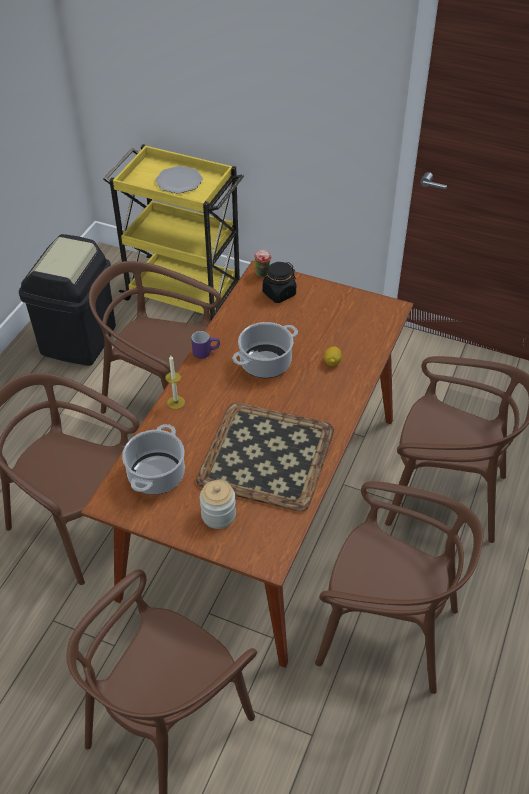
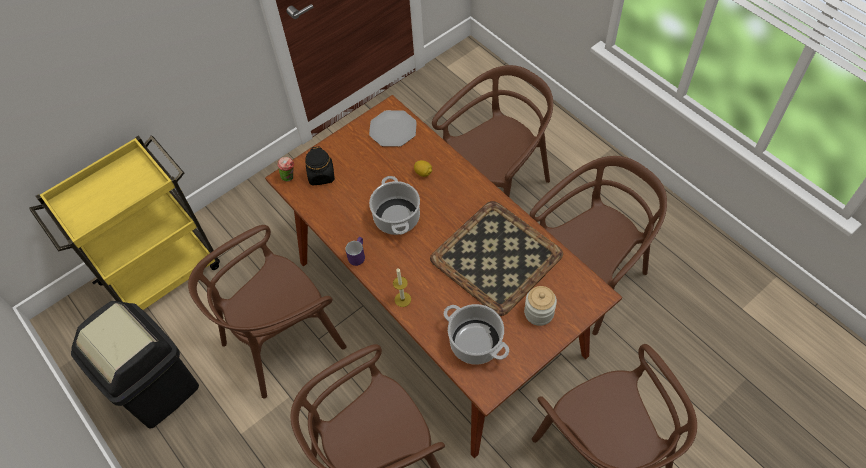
camera: 60 degrees left, 10 degrees up
plate [155,166,203,194] -> plate moved to [369,110,417,147]

